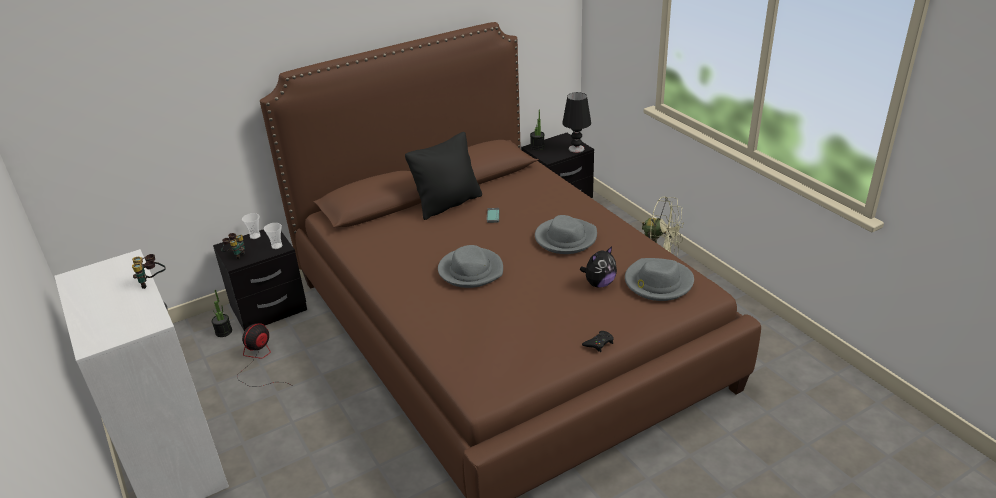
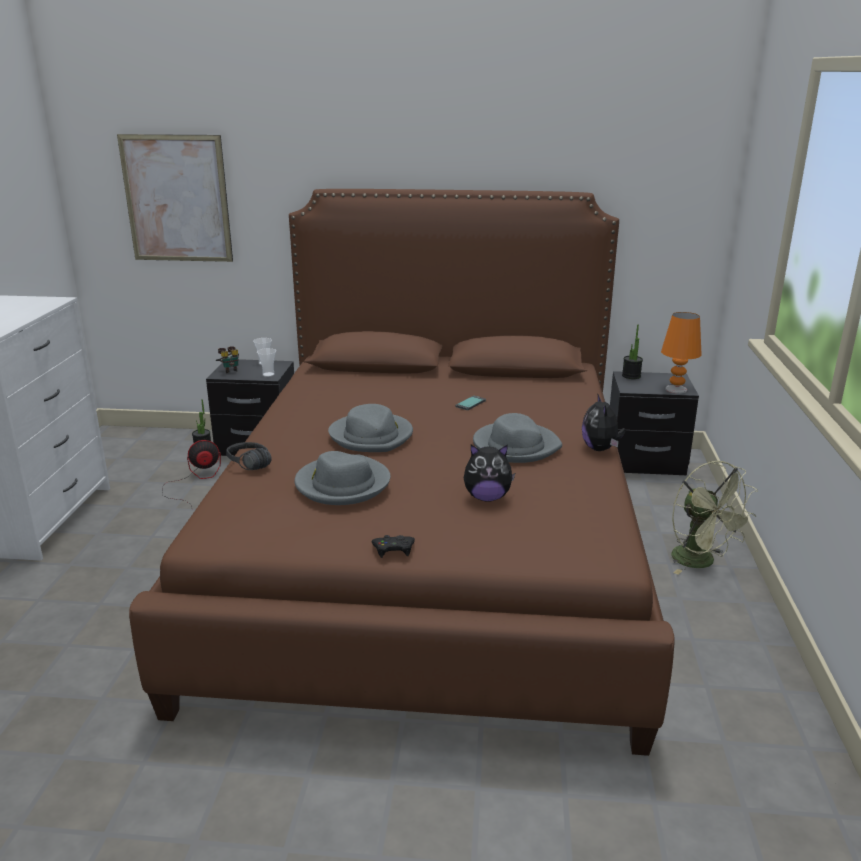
camera: 35 degrees right, 10 degrees down
binoculars [132,254,166,289] -> none
black pillow [405,132,482,220] -> none
black table lamp [562,92,591,153] -> orange table lamp [661,312,702,394]
grey hat [625,258,694,301] -> grey hat moved to [294,451,390,505]
none -> picture [117,134,233,262]
none -> black headphones [226,442,272,470]
none -> plush toy [582,393,626,451]

